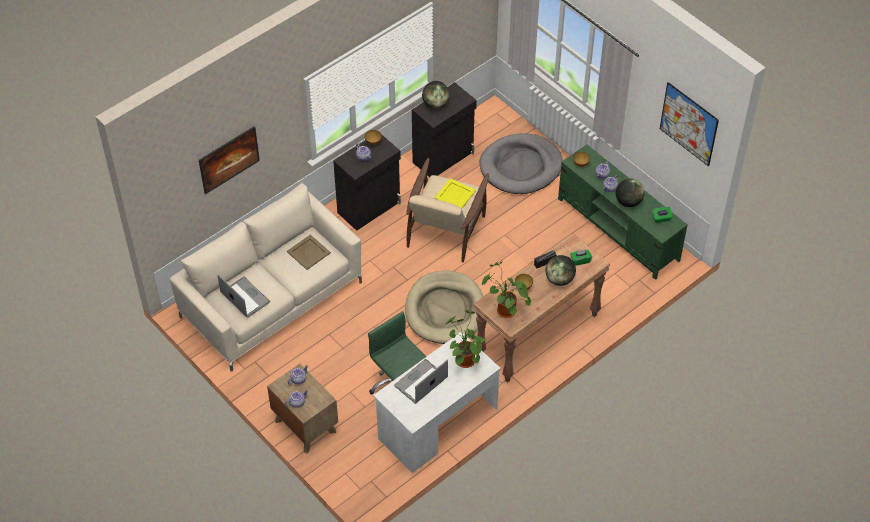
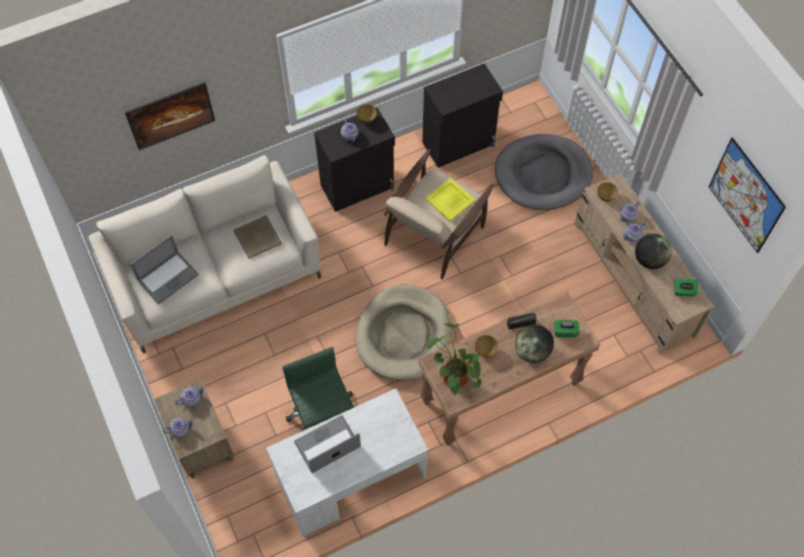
camera: 15 degrees right, 10 degrees up
laptop [218,274,270,318] -> laptop turned 75 degrees clockwise [130,235,199,304]
globe [422,81,450,109] -> none
potted plant [445,310,485,368] -> none
green tv stand [558,144,688,280] -> beige tv stand [574,173,714,355]

